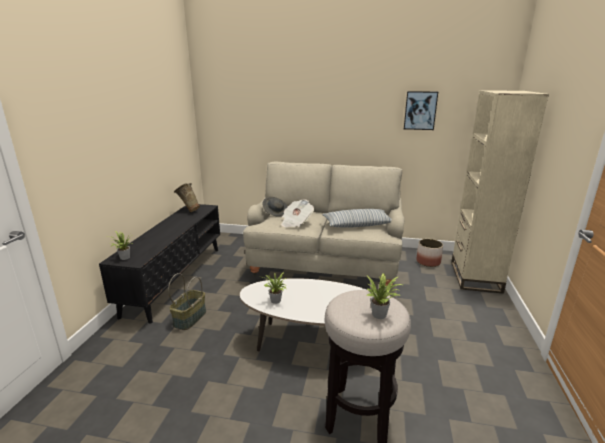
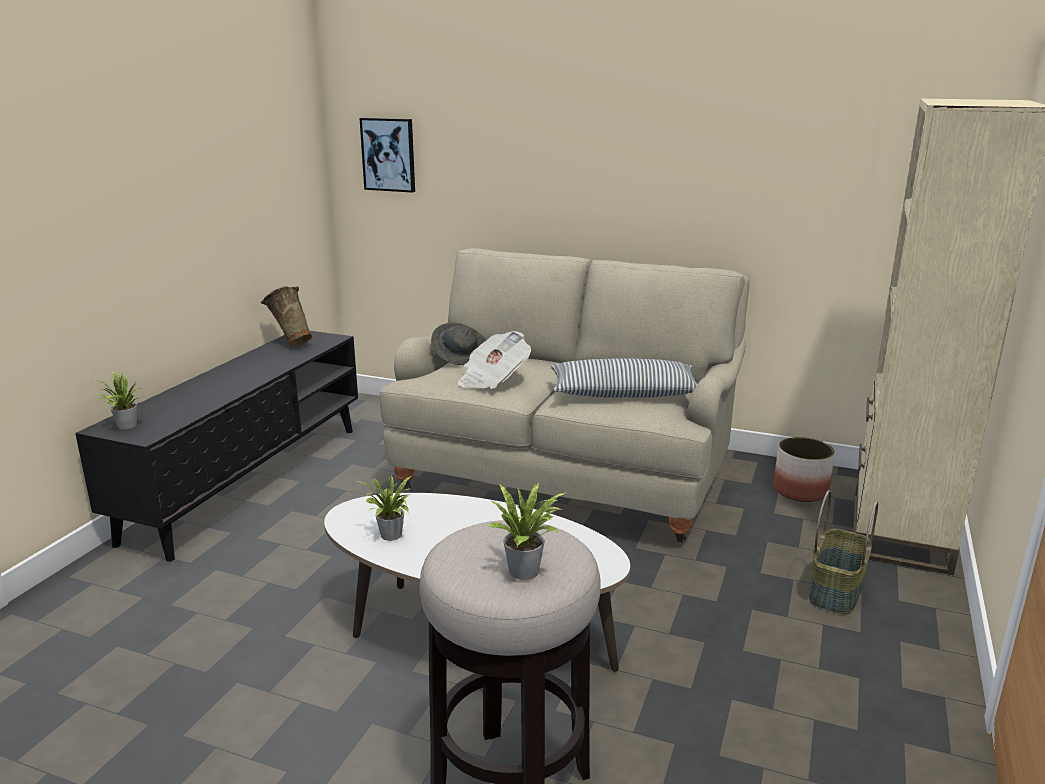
camera: 10 degrees right, 0 degrees up
basket [168,273,206,330] -> basket moved to [809,490,878,614]
picture [404,91,438,130] -> picture moved to [360,118,415,193]

